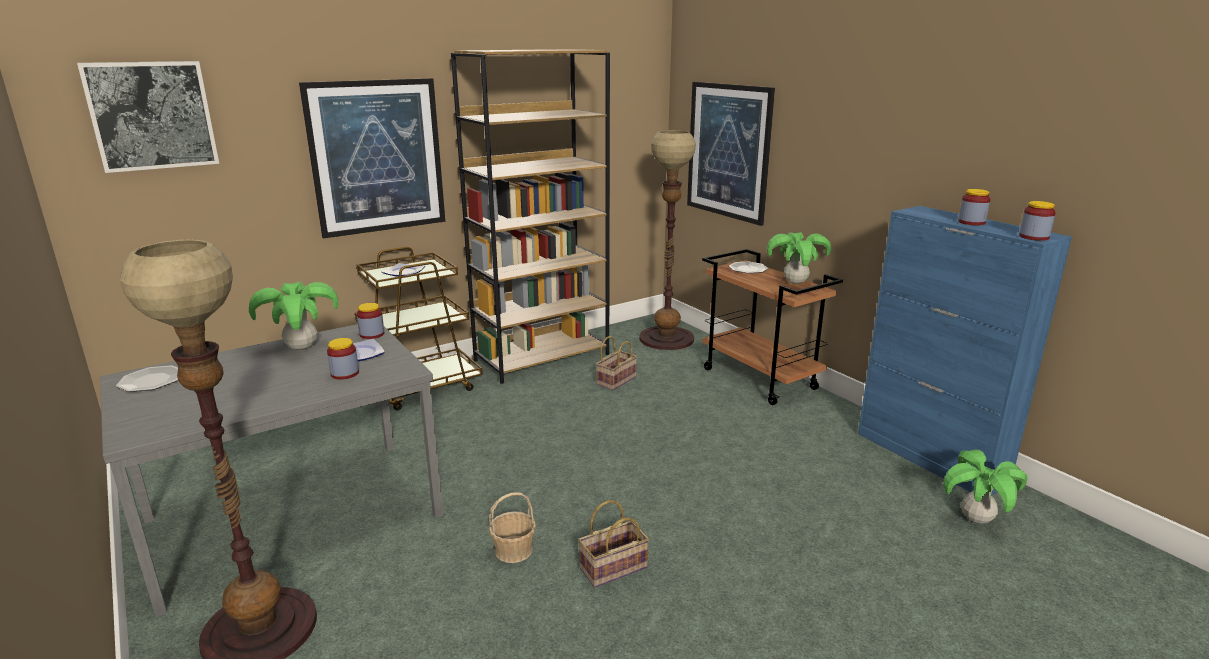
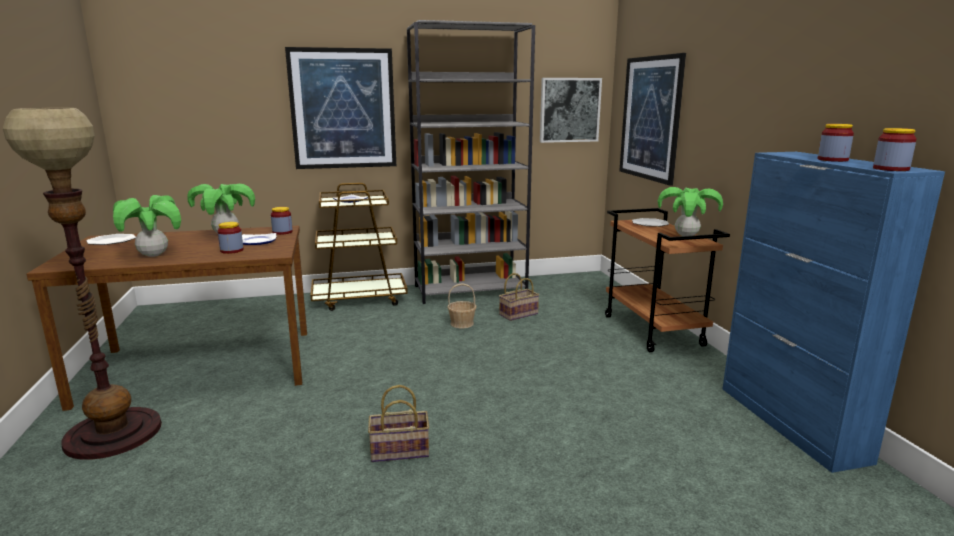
camera: 20 degrees right, 5 degrees down
picture [77,61,219,173] -> picture moved to [540,78,602,143]
grey dining table [100,324,443,617] -> brown dining table [27,225,307,411]
brown bookcase [451,49,610,384] -> grey bookcase [407,20,535,304]
basket [489,492,536,563] -> basket moved to [447,283,477,328]
floor lamp [639,130,696,350] -> none
potted plant [943,449,1027,523] -> potted plant moved to [113,195,181,257]

